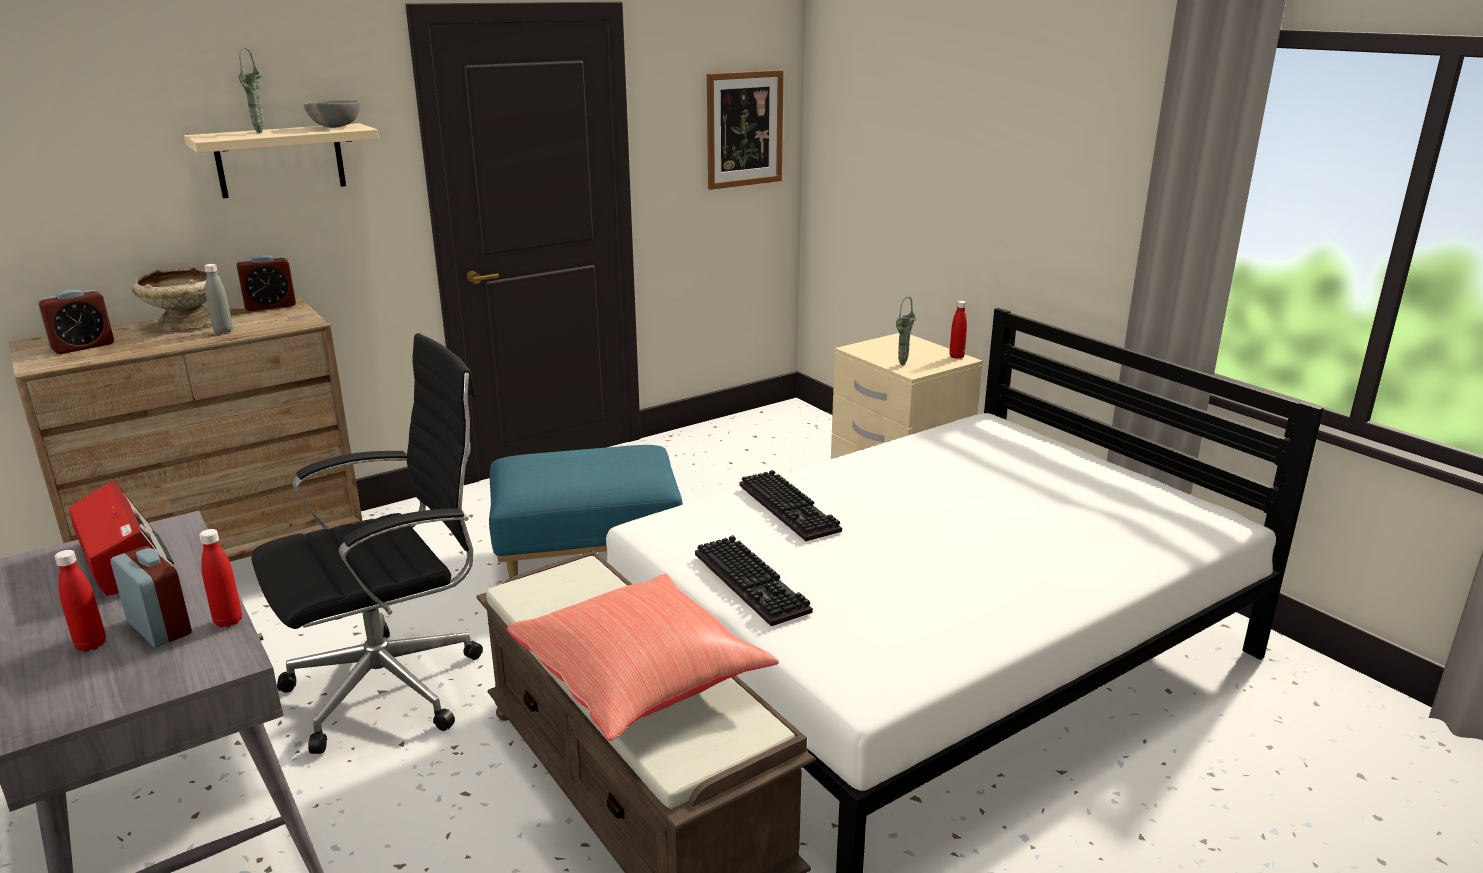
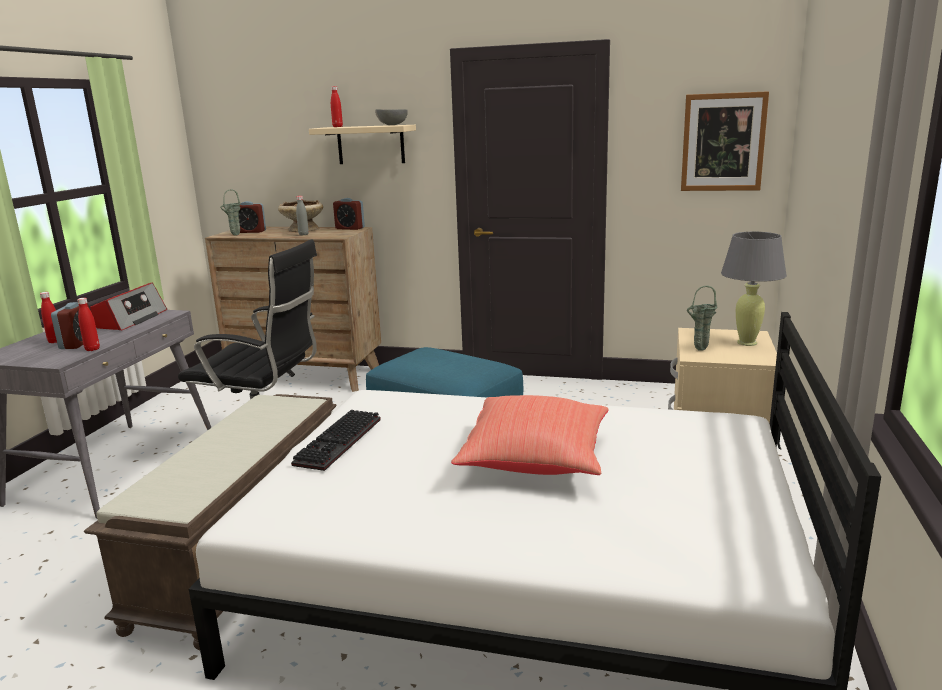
camera: 50 degrees right, 5 degrees down
green vase [238,47,264,133] -> green vase moved to [220,189,241,236]
red pillow [507,574,779,741] -> red pillow moved to [451,395,609,475]
keyboard [739,470,842,541] -> none
red bottle [949,301,967,359] -> red bottle moved to [331,86,343,127]
none -> grey table lamp [721,232,787,346]

